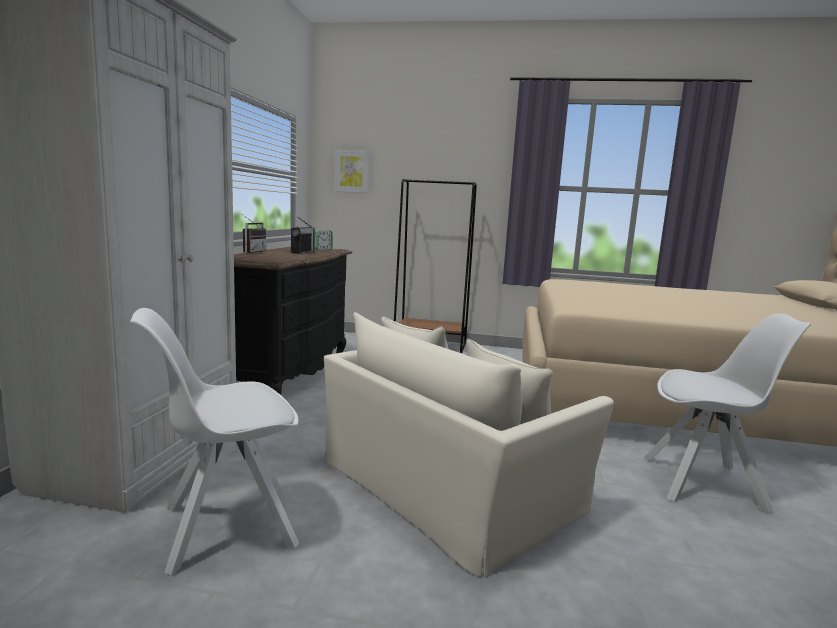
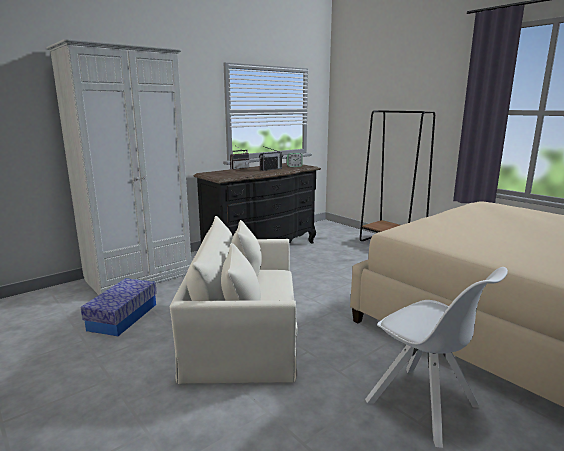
camera: 40 degrees right, 5 degrees up
white chair [130,308,299,576] -> storage box [81,278,157,336]
picture [334,150,370,193] -> none

